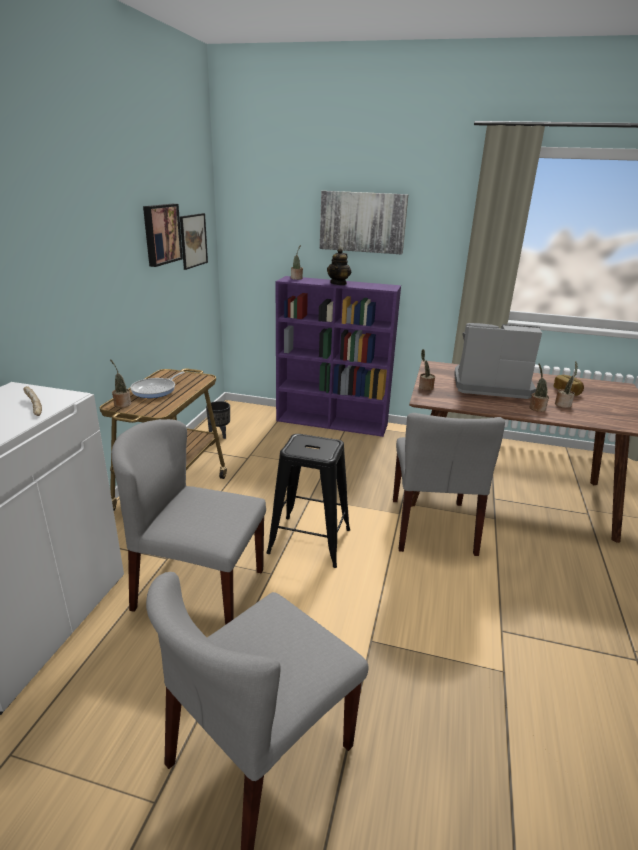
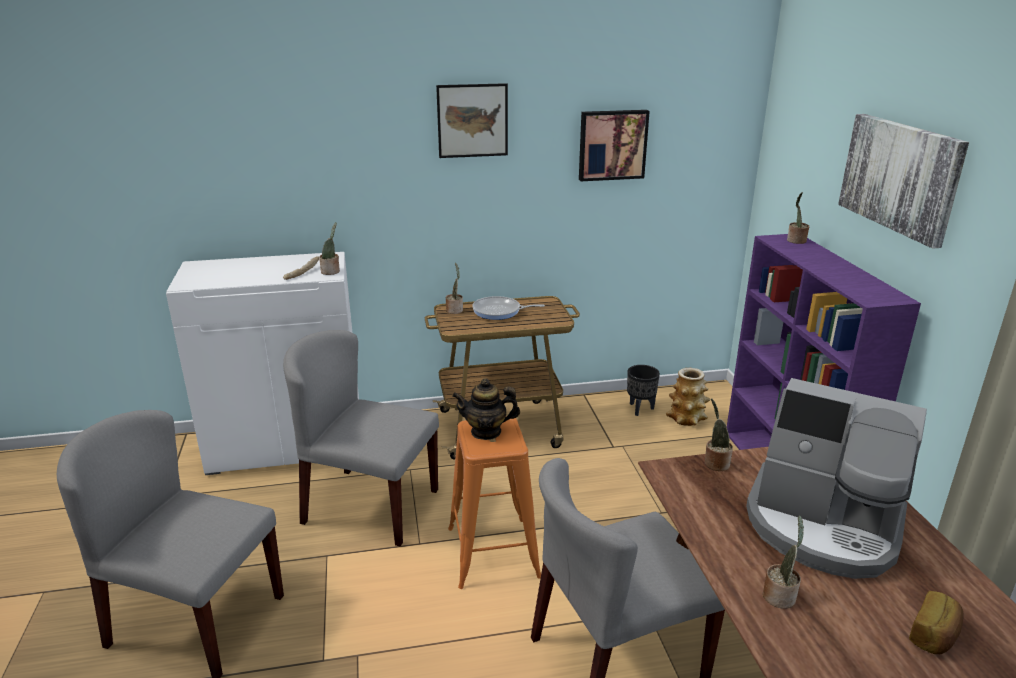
camera: 65 degrees right, 0 degrees up
grey chair [111,419,266,625] -> grey chair turned 60 degrees counterclockwise [283,330,439,546]
picture [180,213,208,270] -> picture moved to [436,83,508,158]
black stool [266,434,350,568] -> orange stool [448,416,541,589]
teapot [327,248,351,285] -> teapot moved to [452,378,520,440]
coffee machine [454,323,542,399] -> coffee machine turned 135 degrees clockwise [746,378,927,579]
potted plant [555,361,578,408] -> potted plant moved to [319,222,340,275]
none -> vase [666,368,710,426]

